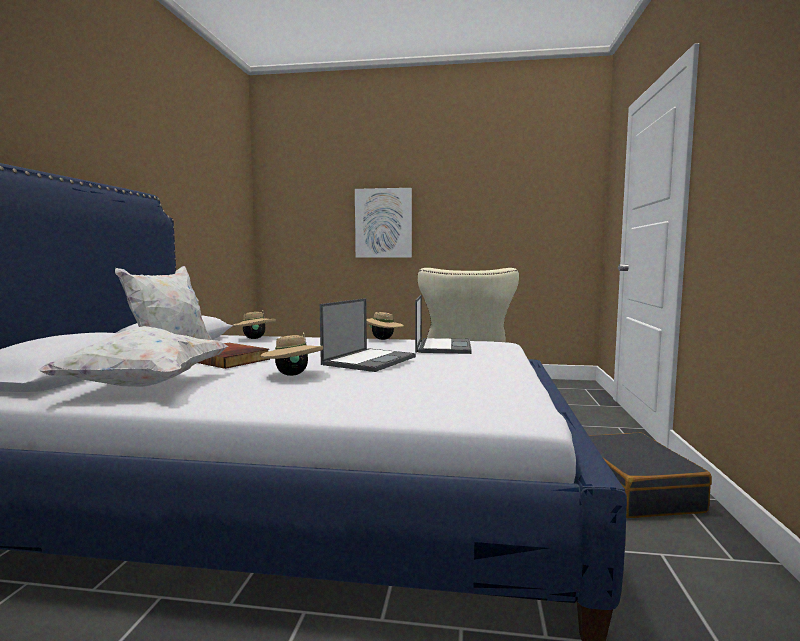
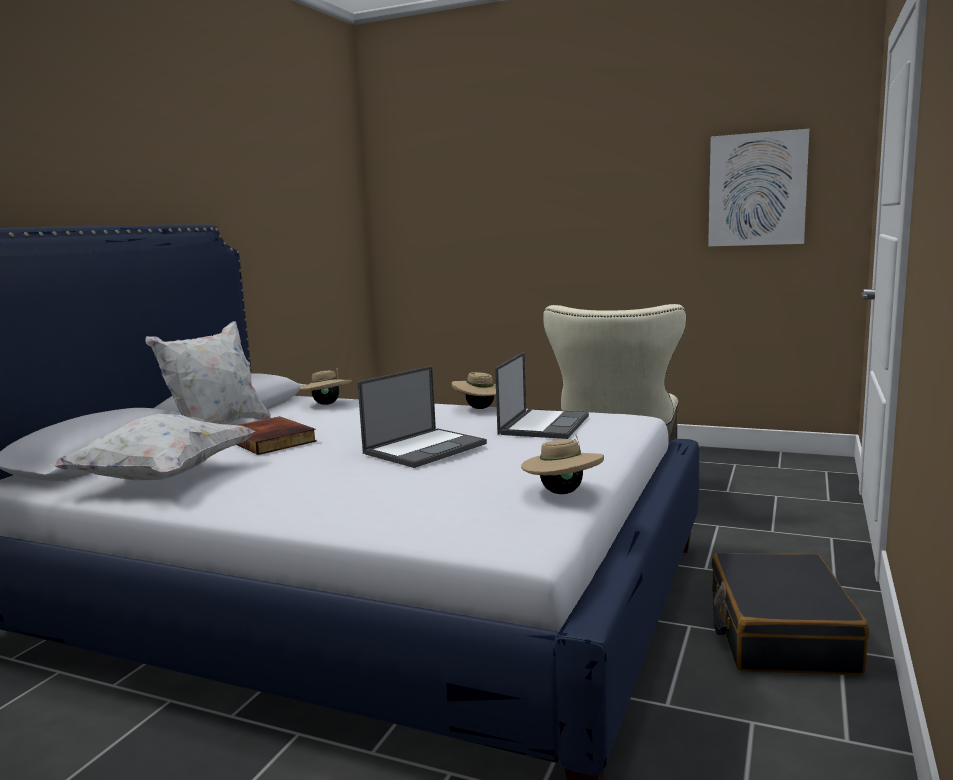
camera: 15 degrees right, 5 degrees up
beige hat [261,332,323,376] -> beige hat moved to [521,434,604,494]
picture [355,188,412,257] -> picture moved to [708,129,809,246]

